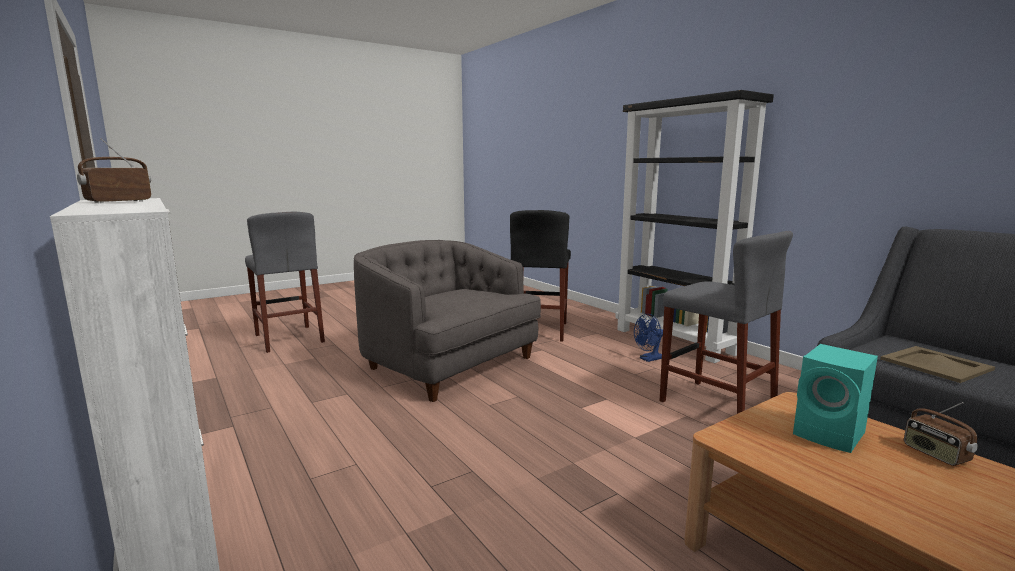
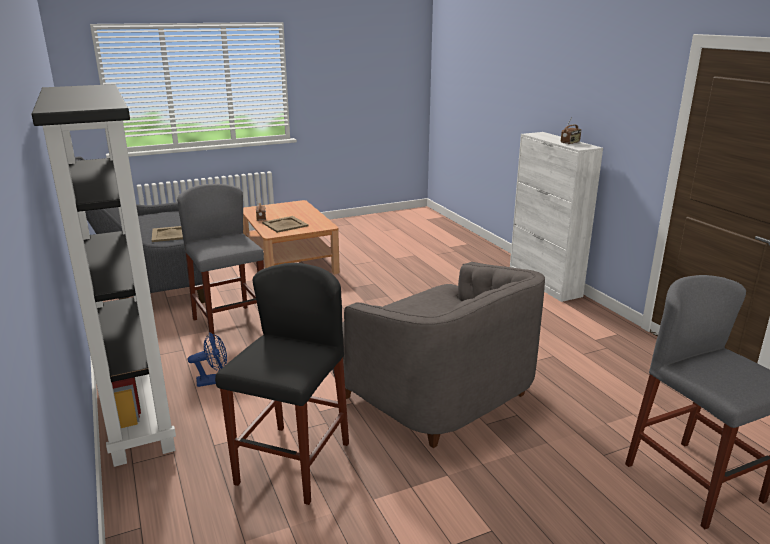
camera: 170 degrees left, 10 degrees up
turquoise speaker [793,344,878,453] -> beige tray [262,216,309,233]

